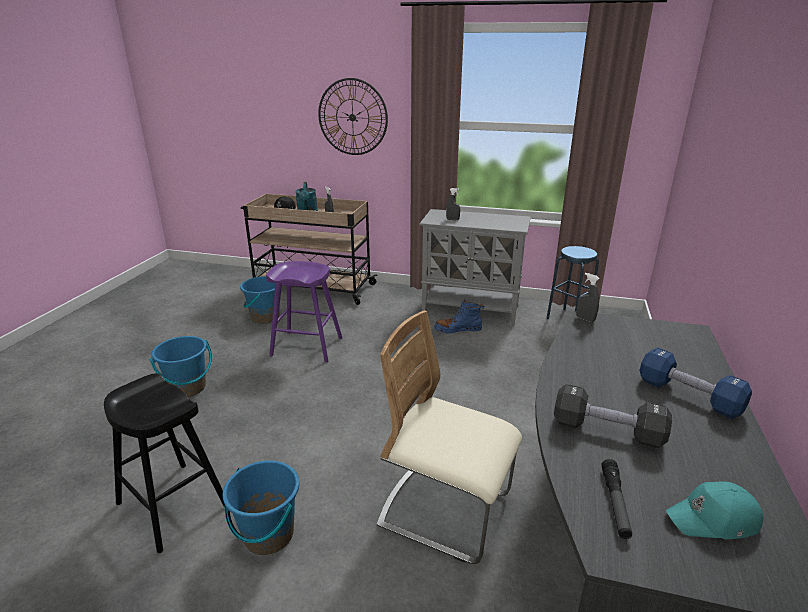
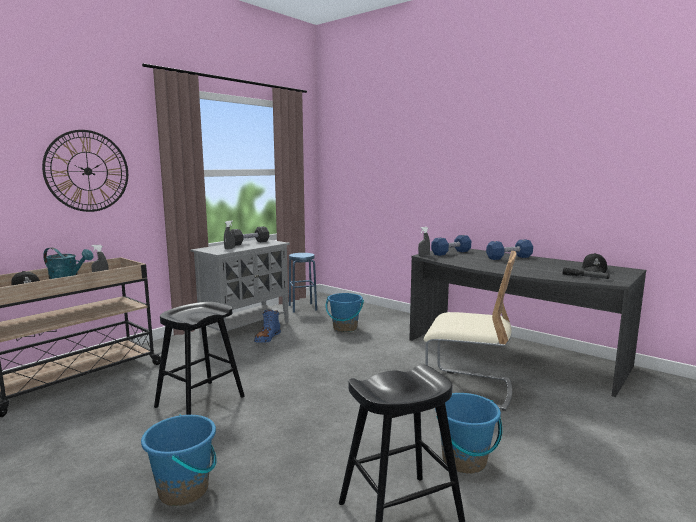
camera: 65 degrees left, 15 degrees down
blue bucket [240,276,280,324] -> blue bucket moved to [326,293,364,332]
purple stool [266,261,342,362] -> black stool [154,302,244,415]
beige chair [376,310,522,564] -> beige chair turned 120 degrees counterclockwise [424,251,516,411]
black dumbbell [554,384,672,448] -> black dumbbell moved to [230,226,269,246]
turquoise cap [666,482,763,539] -> black cap [582,253,607,273]
none -> blue dumbbell [431,235,471,256]

